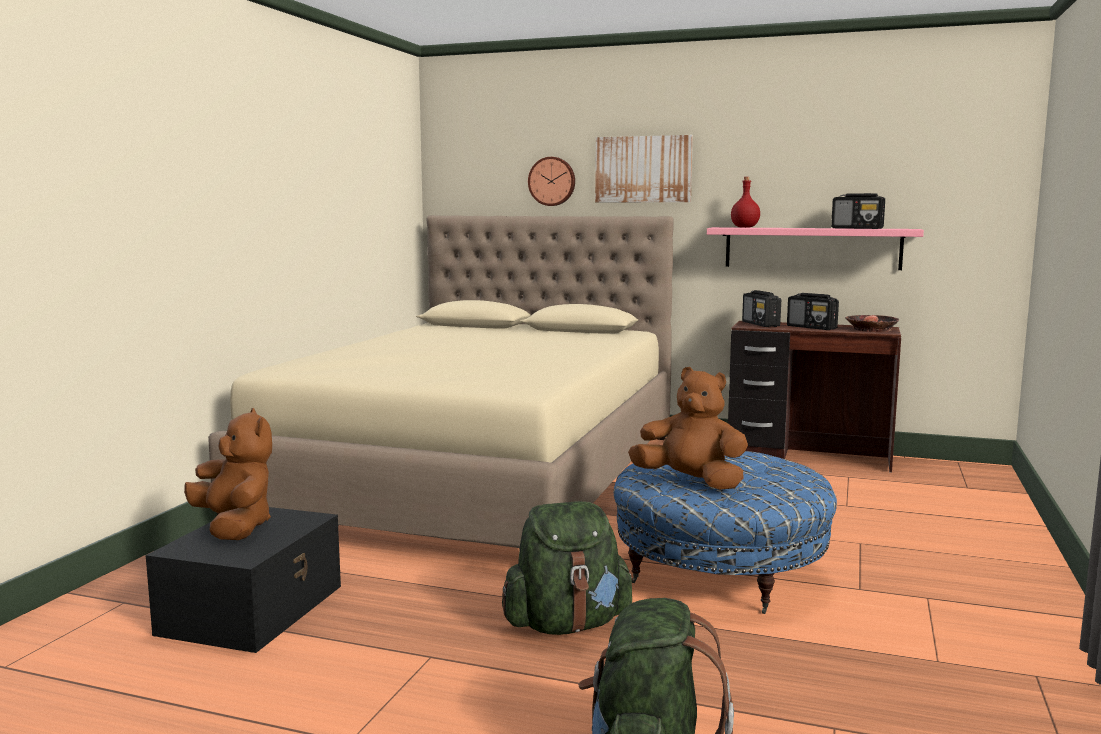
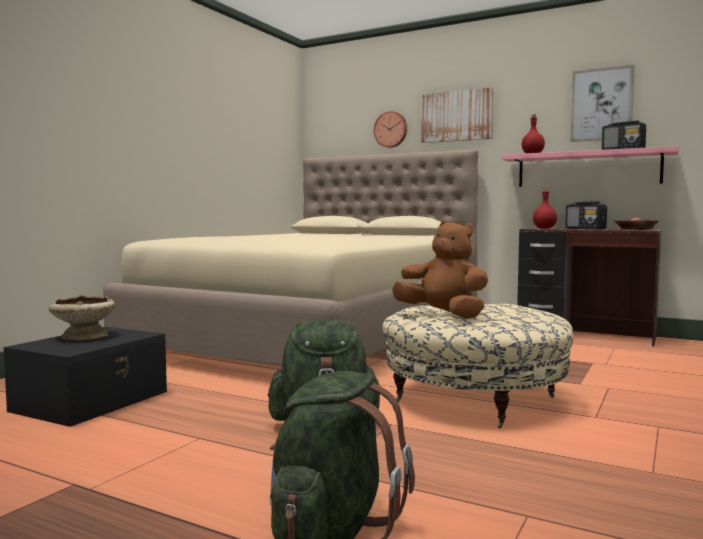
camera: 10 degrees right, 5 degrees down
brown plush toy [184,408,272,540] -> beige bowl [49,295,115,340]
blue ottoman [614,451,837,614] -> beige ottoman [383,304,574,428]
radio [742,290,781,327] -> red bottle [533,189,557,229]
none -> picture [570,65,635,142]

